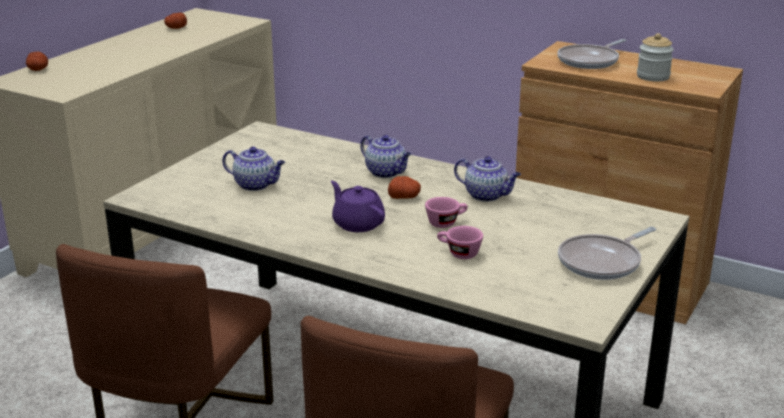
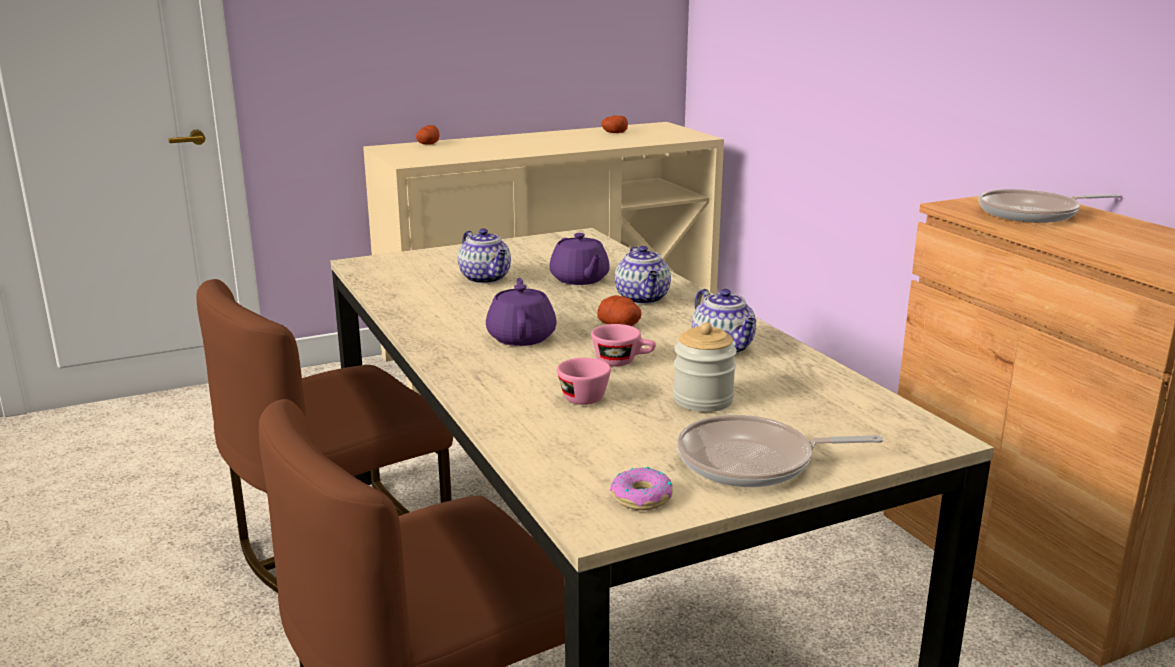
camera: 35 degrees right, 5 degrees down
jar [637,33,674,82] -> jar moved to [673,322,737,412]
none -> purple teapot [549,233,610,285]
none -> donut [610,467,673,510]

